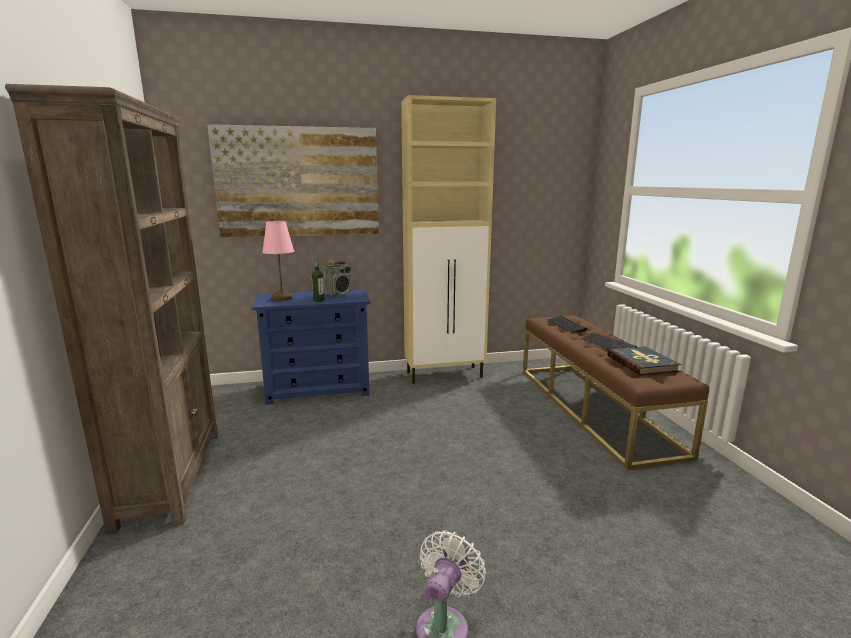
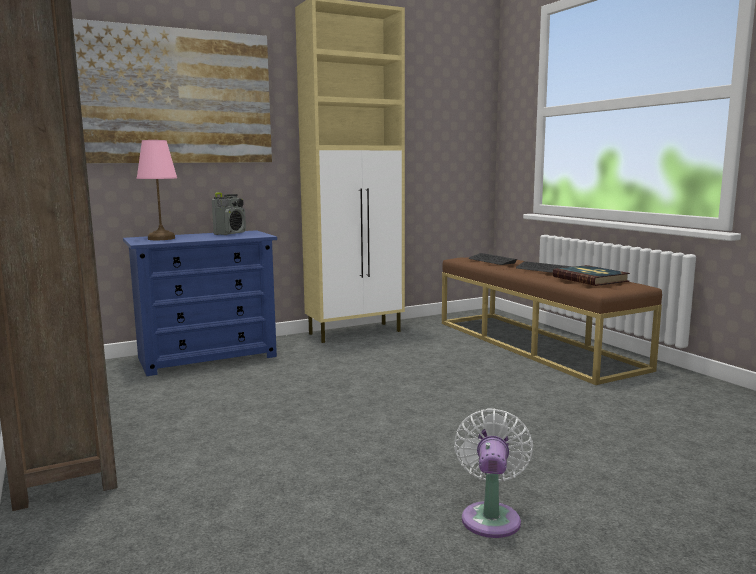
camera: 15 degrees left, 5 degrees down
bottle [312,259,325,302] -> none

